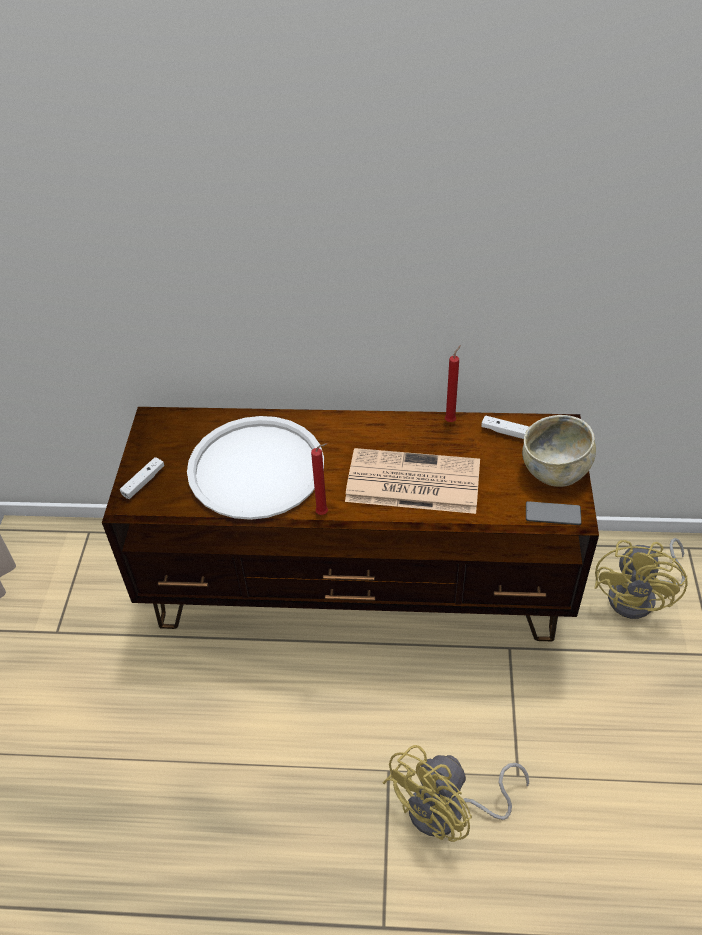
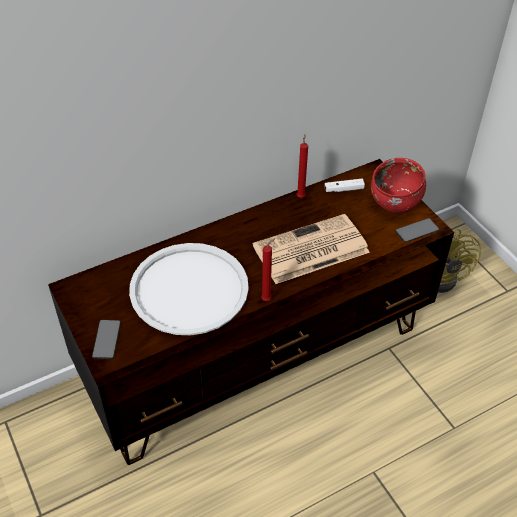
camera: 35 degrees left, 0 degrees up
white game controller [120,457,165,499] -> phone [92,320,121,359]
yellow fan [383,745,529,842] -> none
beige bowl [522,415,596,487] -> red bowl [371,158,426,213]

